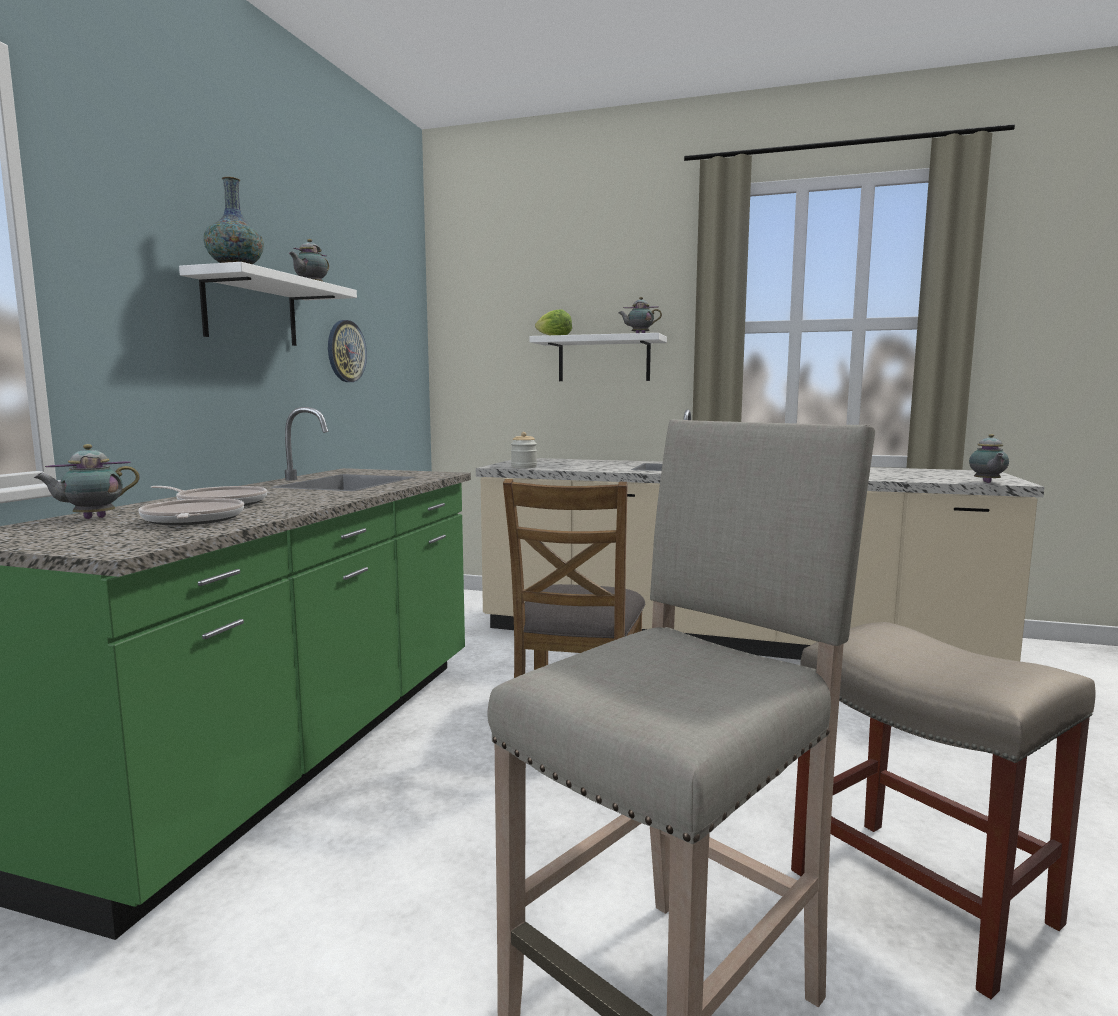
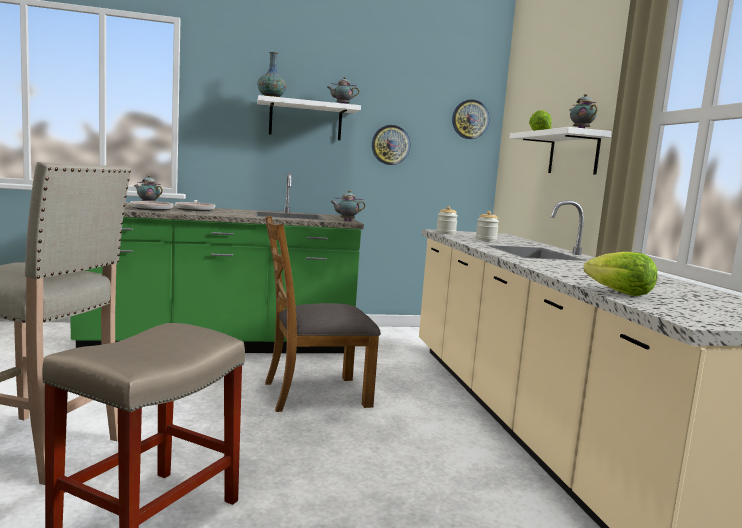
camera: 60 degrees right, 0 degrees up
teapot [969,434,1009,483] -> teapot moved to [330,190,366,221]
none -> wall clock [452,99,489,139]
none -> jar [476,211,499,241]
none -> lettuce [583,251,658,296]

